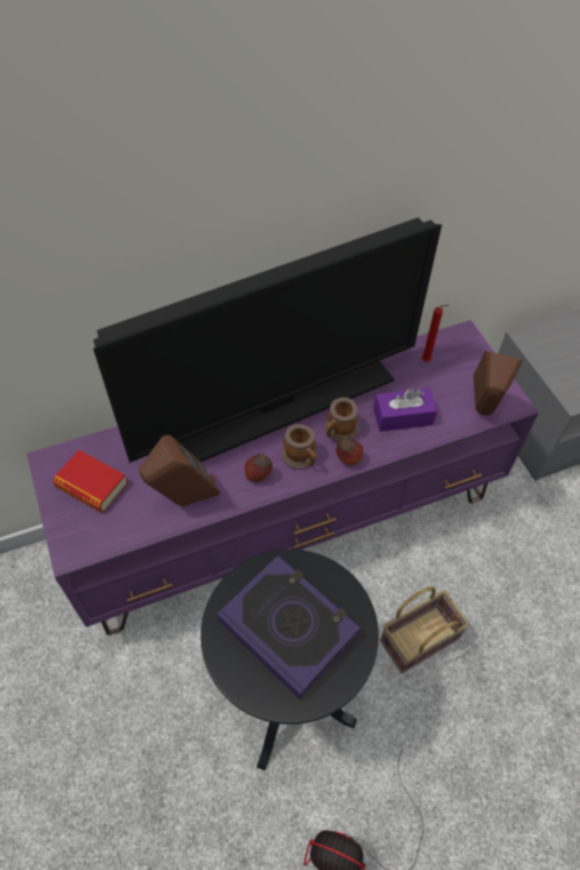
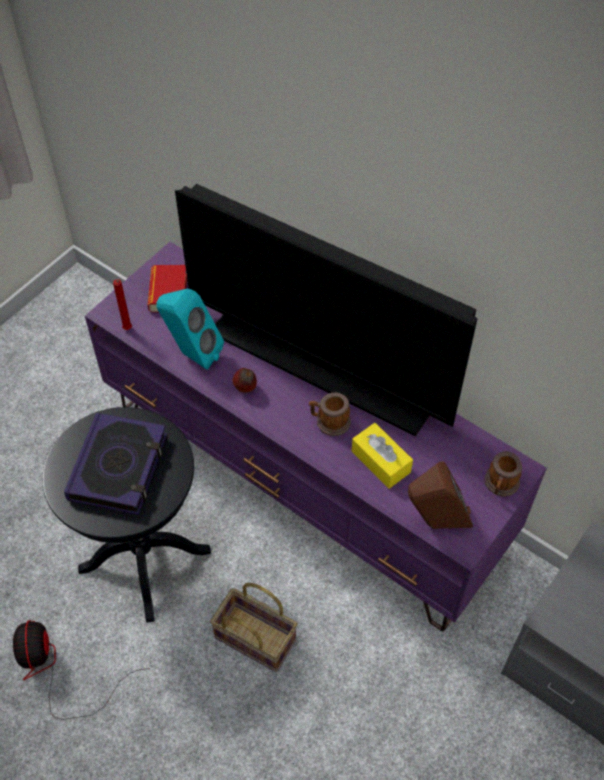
camera: 60 degrees right, 0 degrees up
brown speaker [139,435,220,506] -> turquoise speaker [156,289,224,370]
mug [282,424,317,469] -> mug moved to [484,451,522,496]
apple [336,438,363,465] -> none
purple tissue box [373,388,437,432] -> yellow tissue box [352,423,413,489]
red candle [422,304,449,362] -> red candle moved to [113,279,132,330]

